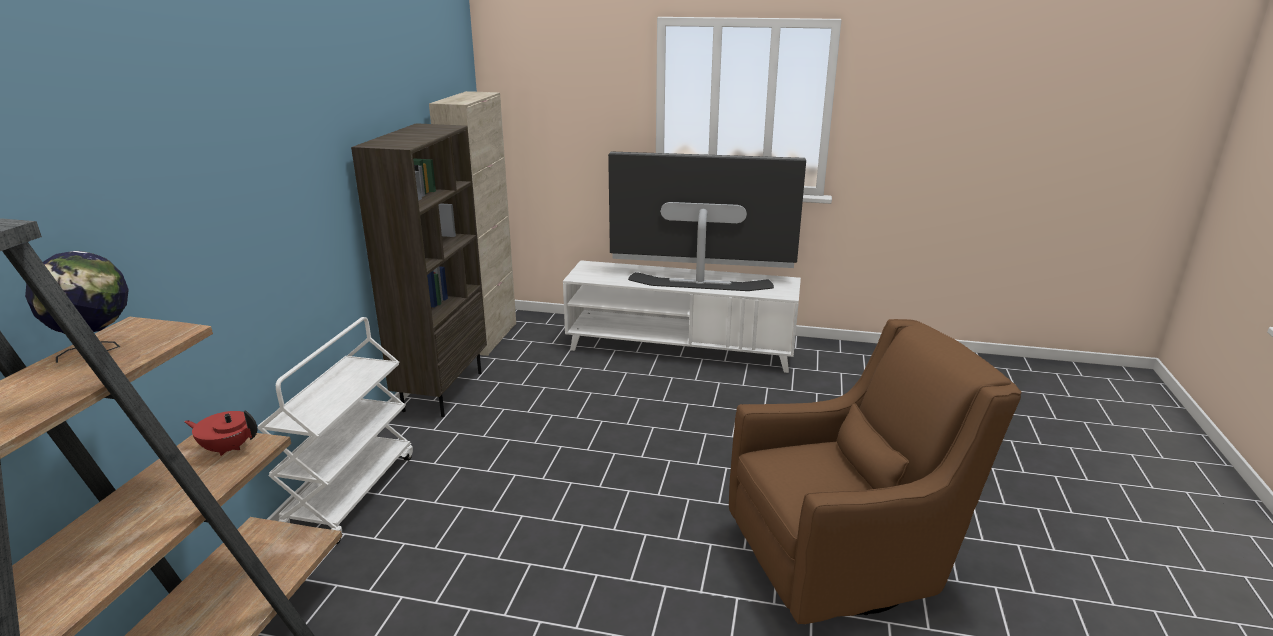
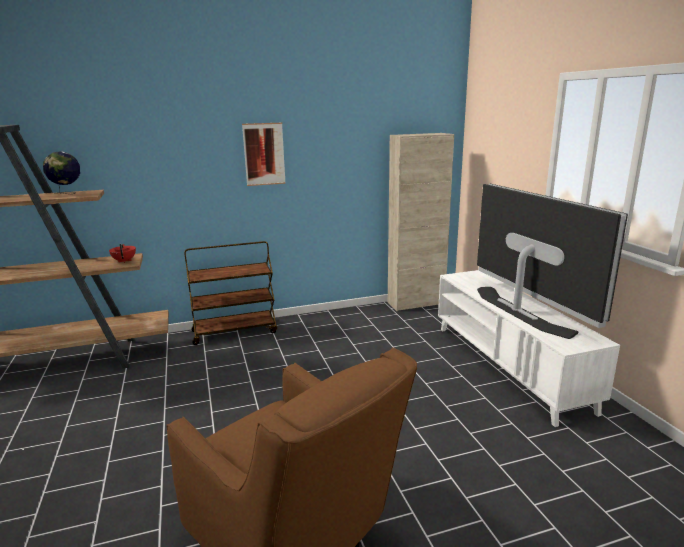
camera: 60 degrees right, 5 degrees down
white cart [257,317,413,544] -> brown cart [185,241,277,345]
brown bookcase [351,123,487,417] -> none
none -> picture [242,123,286,186]

